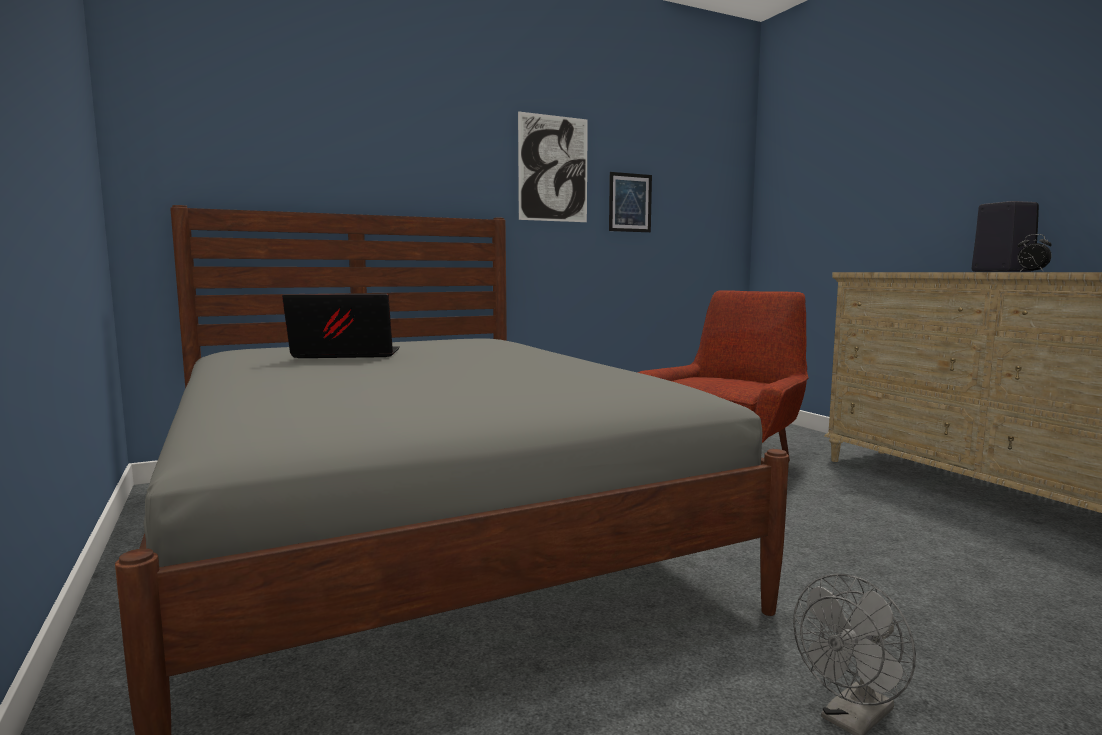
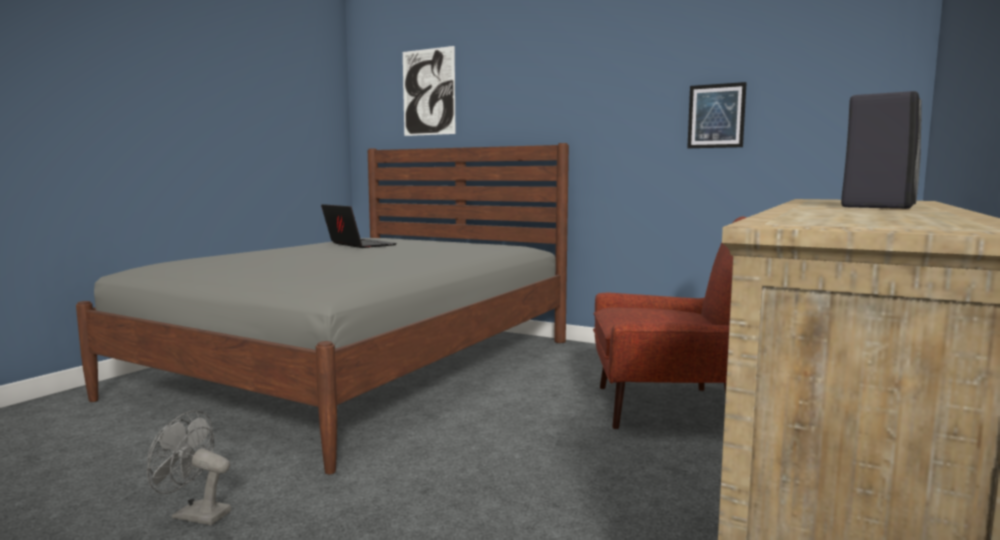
camera: 55 degrees right, 0 degrees up
picture [518,111,588,222] -> picture moved to [403,46,456,136]
alarm clock [1017,234,1052,272] -> none

